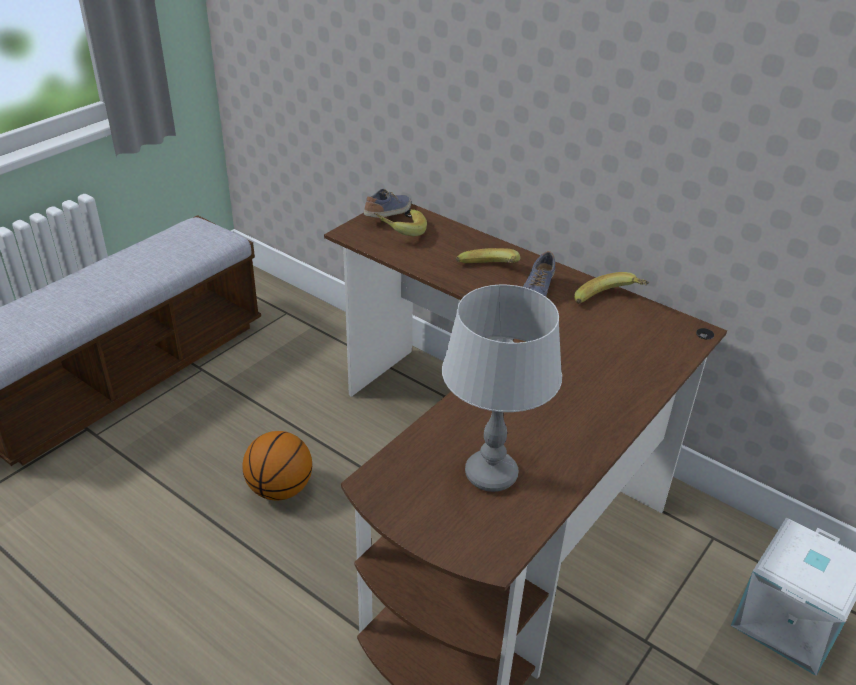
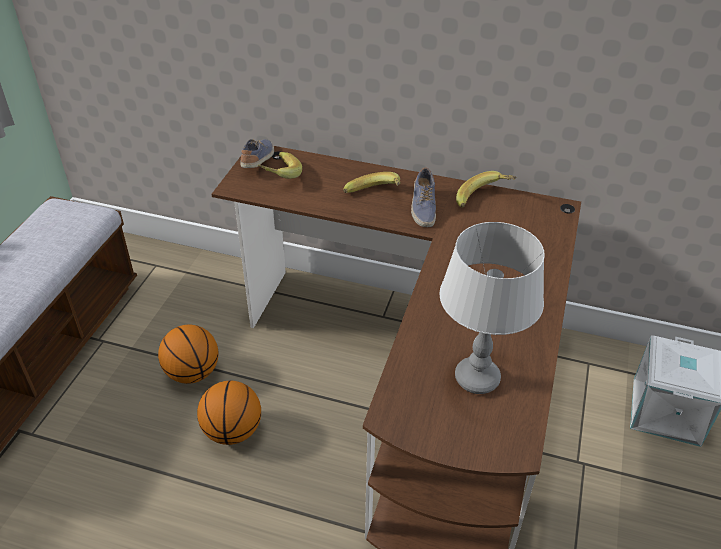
camera: 20 degrees left, 5 degrees up
none -> basketball [158,324,218,384]

